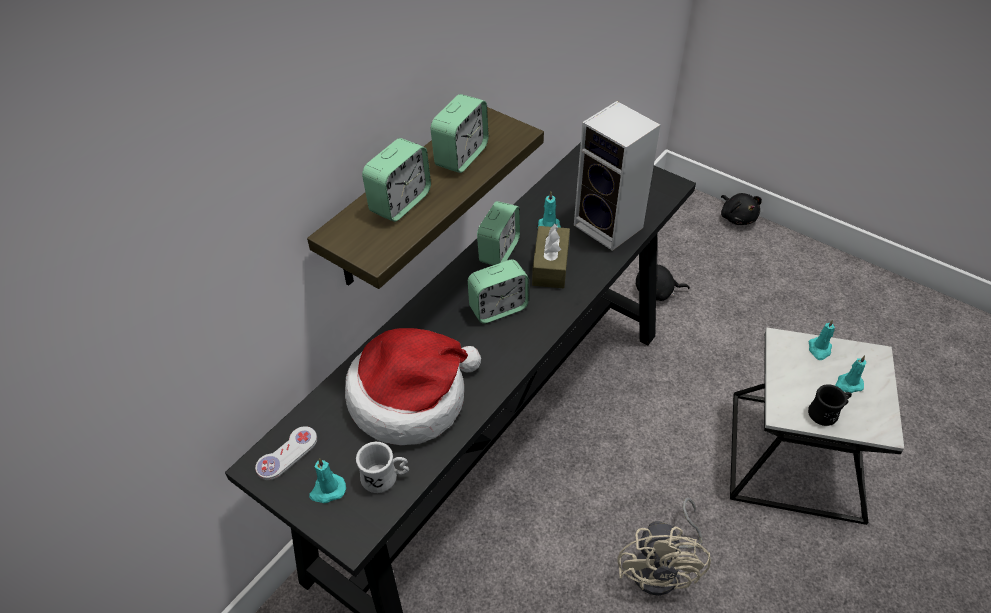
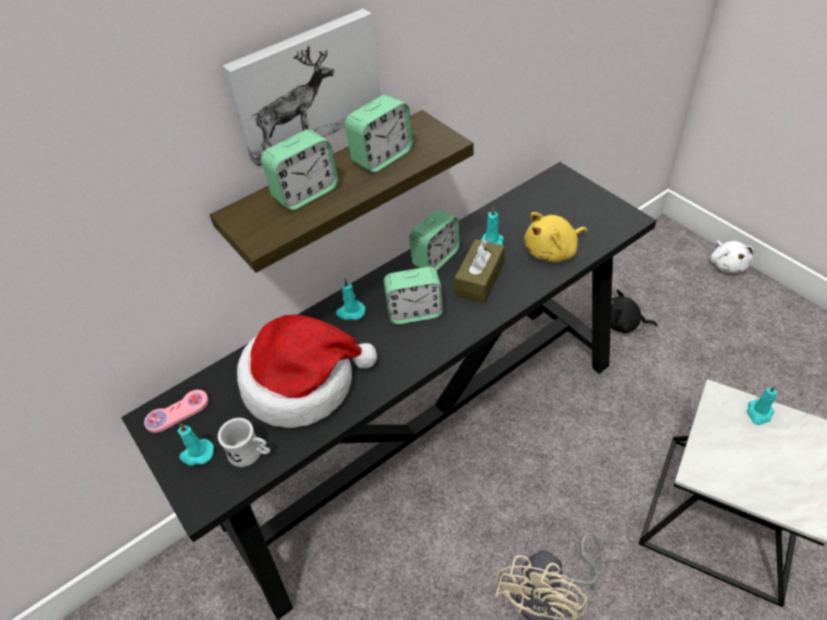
camera: 20 degrees right, 0 degrees up
white game controller [255,426,317,480] -> pink game controller [144,390,209,433]
speaker [574,101,660,251] -> yellow plush toy [524,212,587,262]
black plush toy [721,193,762,225] -> white plush toy [711,240,754,273]
black mug [808,384,852,426] -> none
turquoise candle [835,355,866,393] -> turquoise candle moved to [336,278,365,320]
none -> picture [222,9,381,169]

